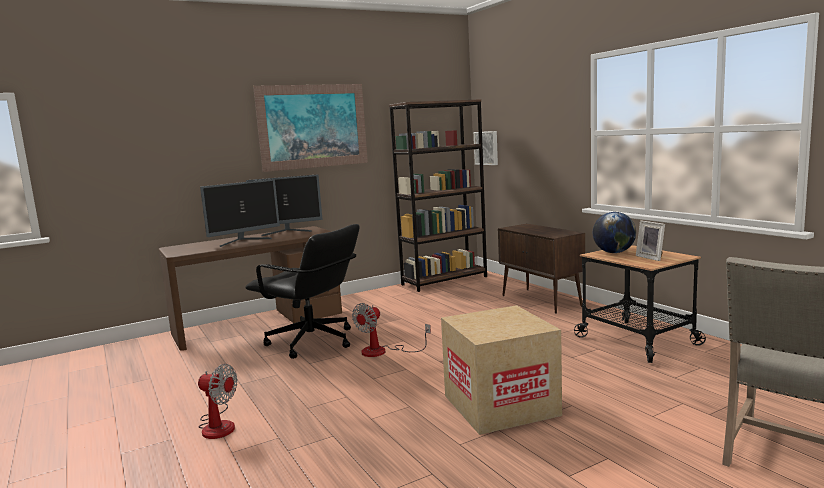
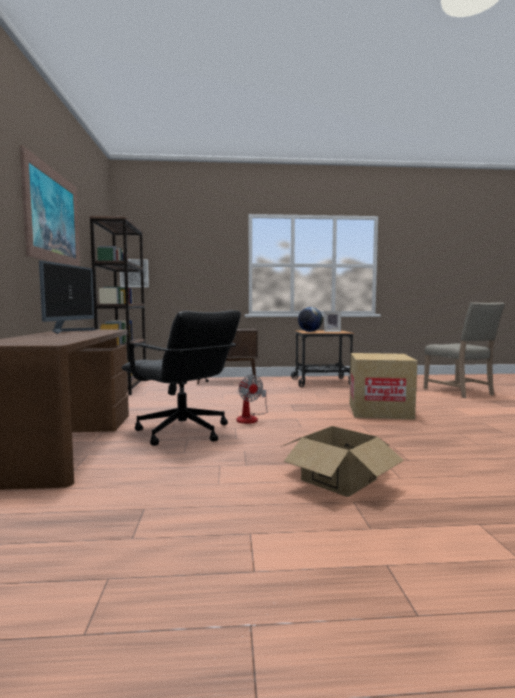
camera: 65 degrees left, 5 degrees down
fan [198,364,238,439] -> cardboard box [281,426,404,497]
monitor [200,179,280,247] -> none
black office chair [245,224,360,359] -> black office chair turned 75 degrees clockwise [121,310,241,446]

